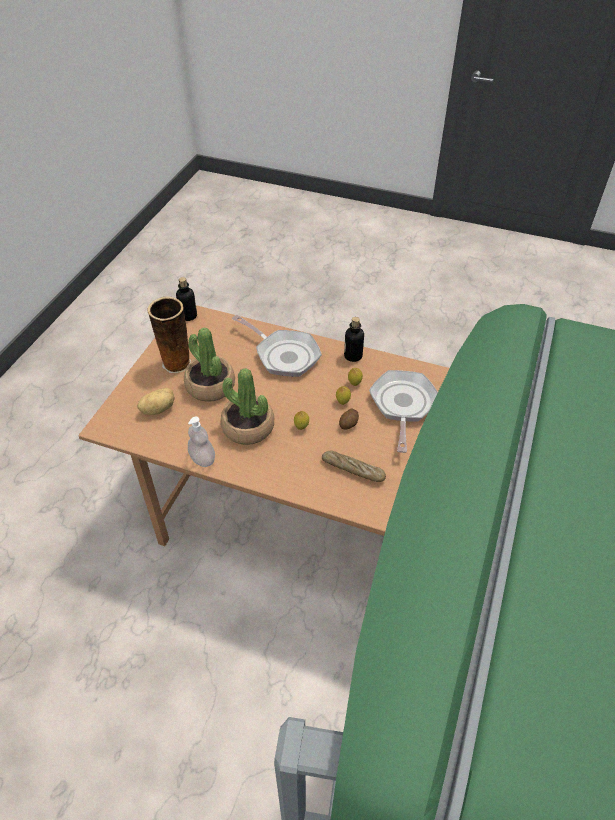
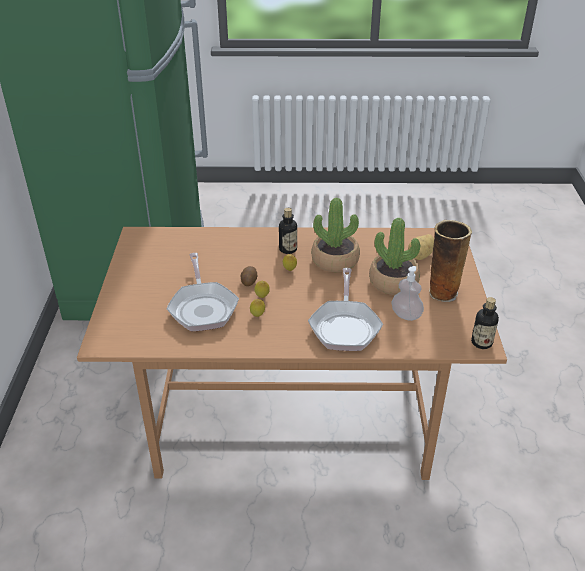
camera: 160 degrees right, 10 degrees down
soap dispenser [188,417,215,467] -> soap dispenser moved to [391,266,424,321]
frying pan [232,315,322,377] -> frying pan turned 105 degrees counterclockwise [308,268,383,351]
bread [322,450,386,482] -> none
bottle [344,317,364,362] -> bottle moved to [279,208,297,254]

